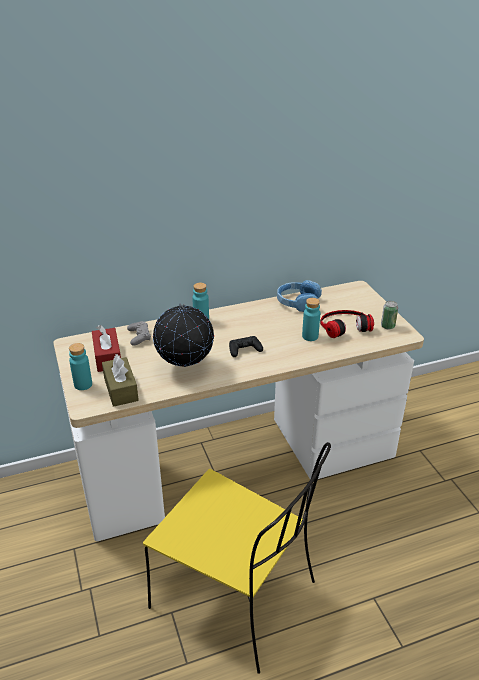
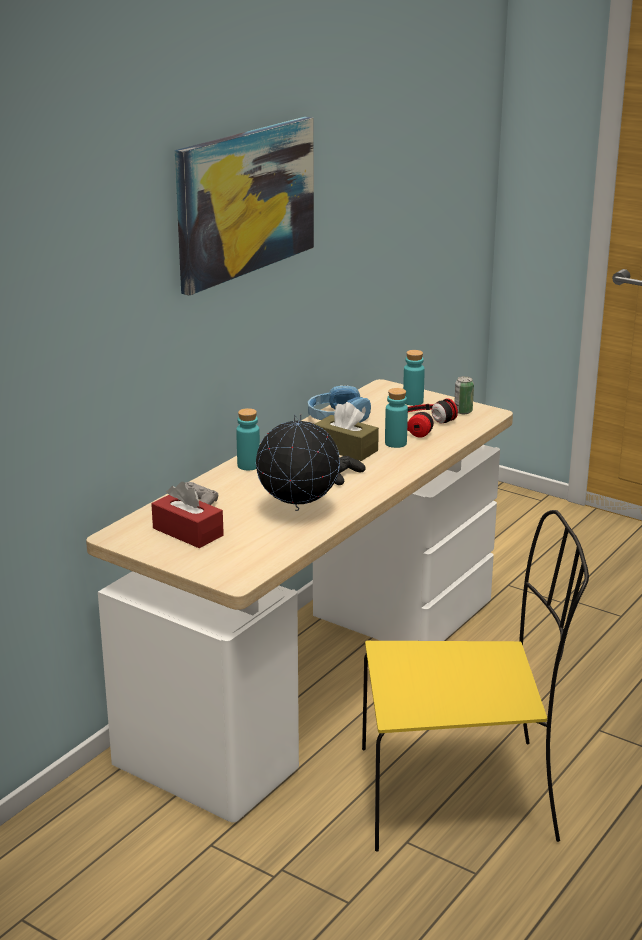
camera: 35 degrees left, 10 degrees down
turquoise bottle [69,343,92,390] -> turquoise bottle moved to [403,350,425,406]
brown tissue box [102,354,139,407] -> brown tissue box moved to [315,402,379,461]
none -> picture [175,117,314,296]

